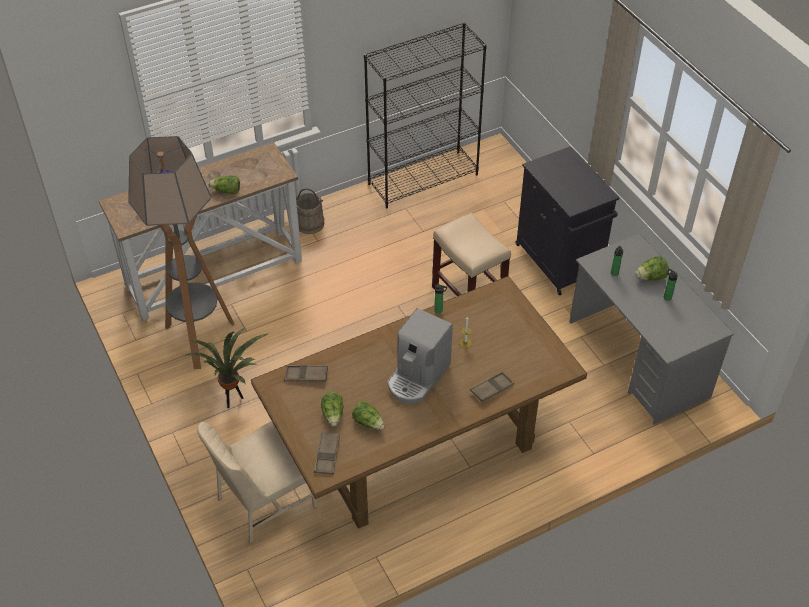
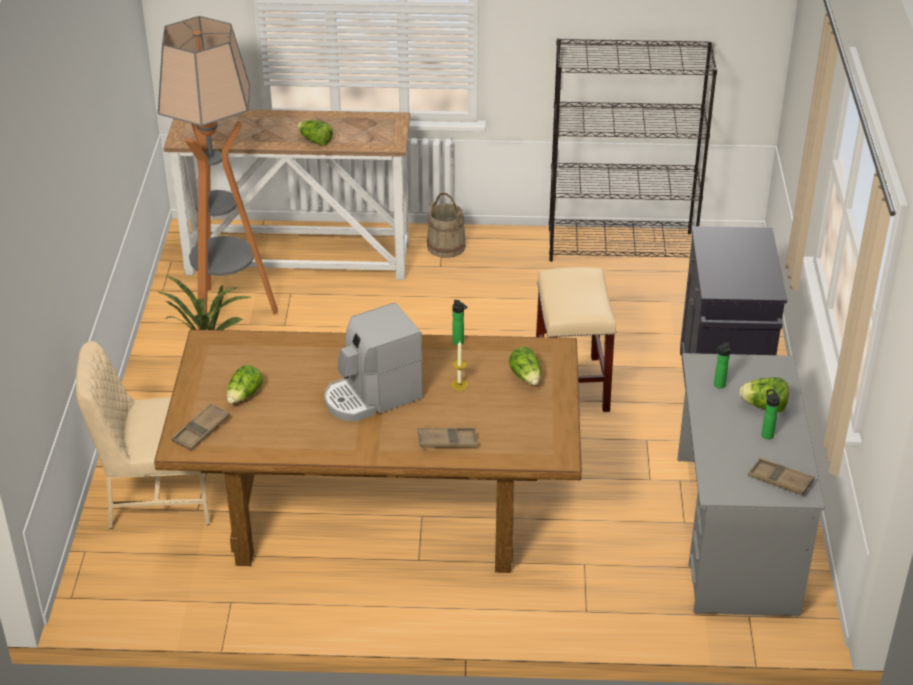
camera: 30 degrees right, 10 degrees down
brown tray [284,365,328,382] -> brown tray moved to [748,458,814,495]
lettuce [352,401,385,430] -> lettuce moved to [509,347,541,385]

